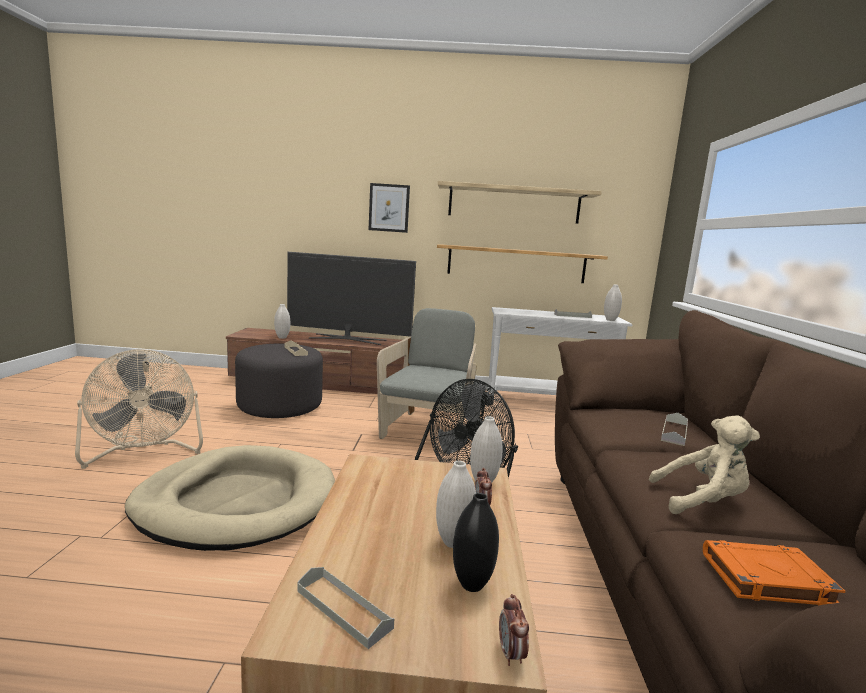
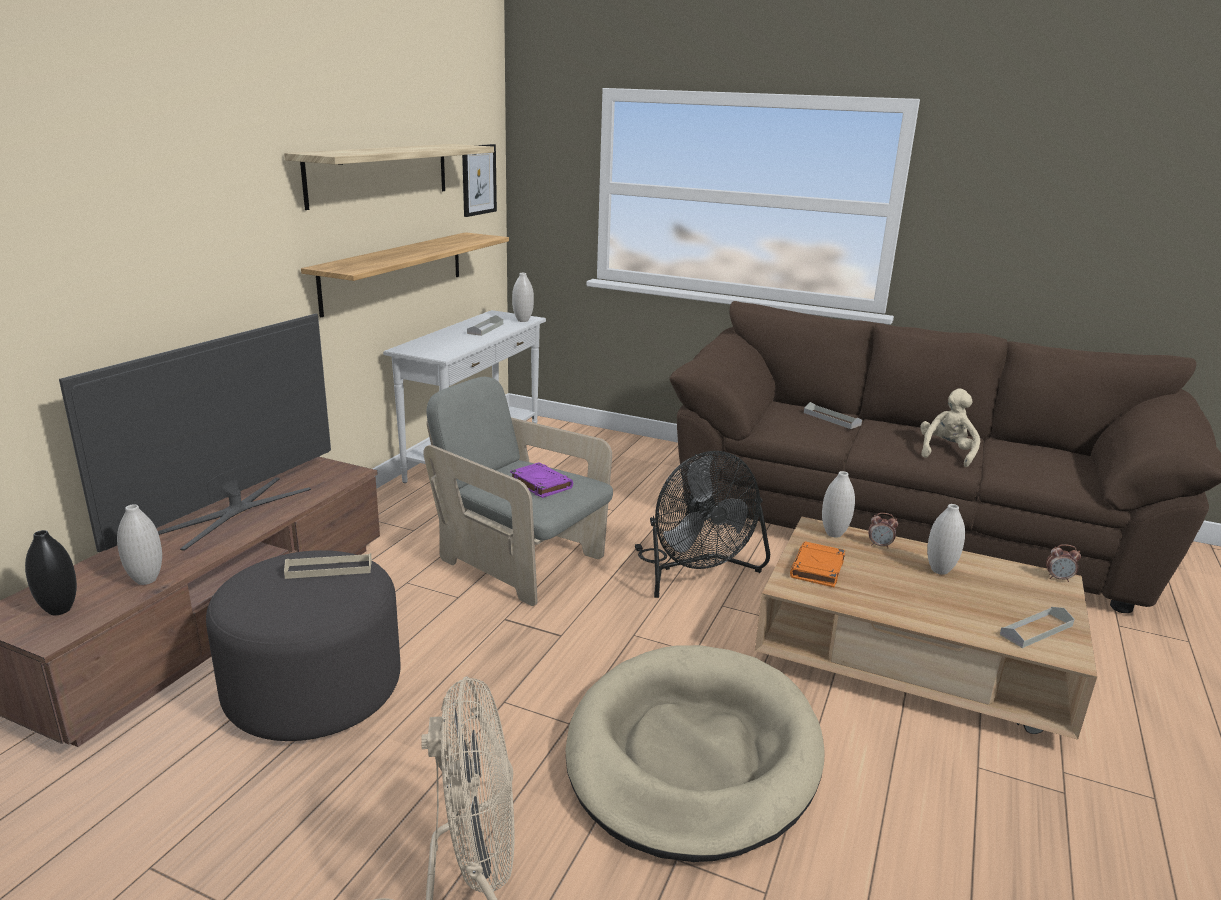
camera: 70 degrees left, 10 degrees up
picture [369,183,410,233] -> picture moved to [462,144,497,217]
black vase [453,493,499,592] -> black vase moved to [25,530,77,615]
orange book [703,540,845,606] -> orange book moved to [790,542,845,587]
none -> purple book [510,463,573,498]

